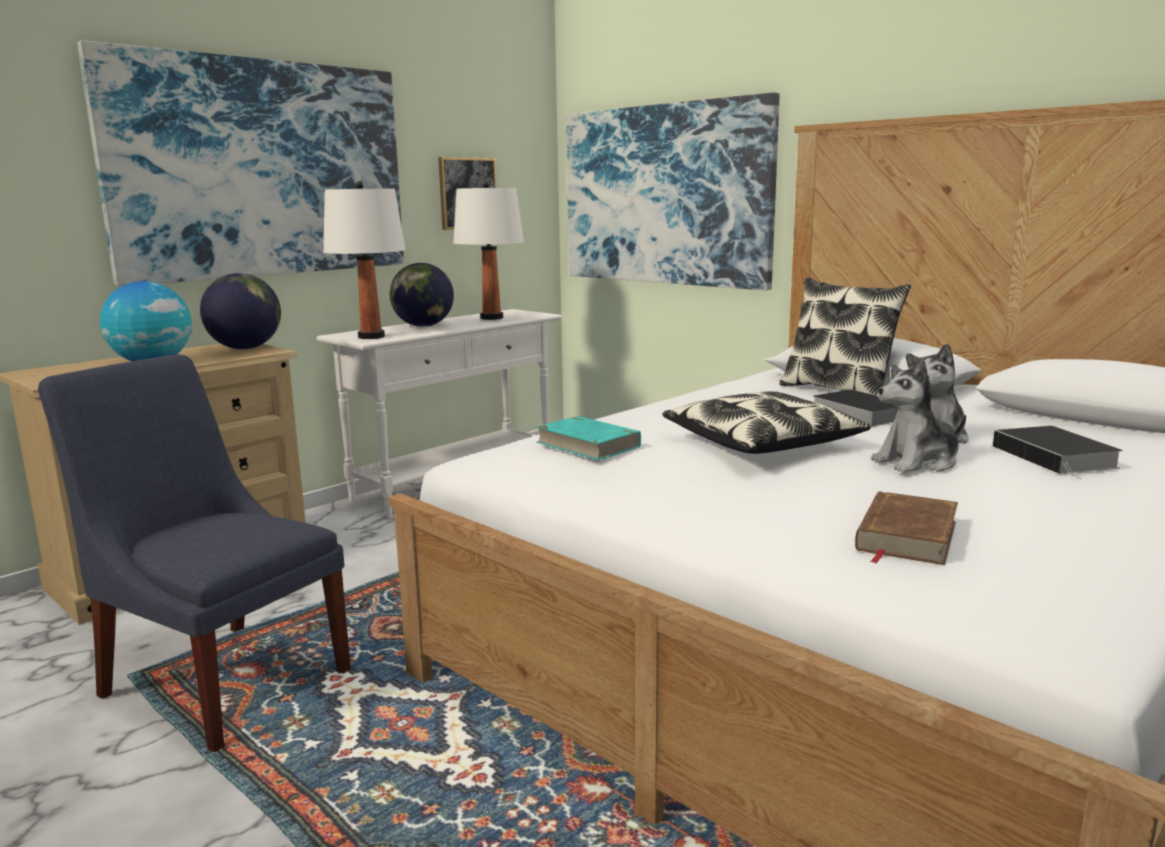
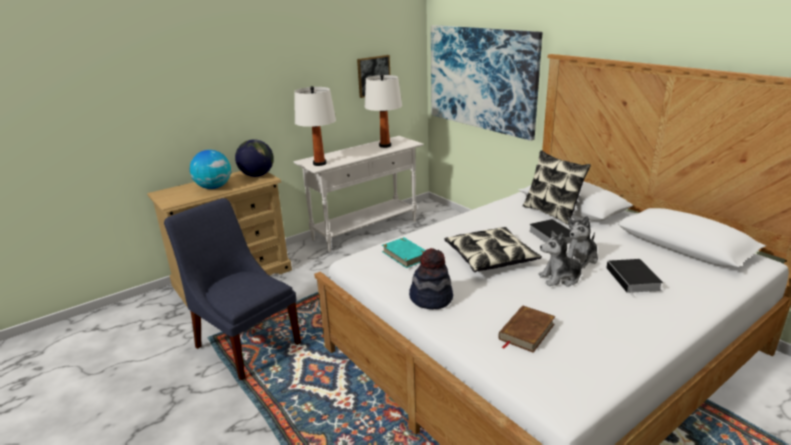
camera: 10 degrees right, 10 degrees up
picture [77,40,404,286] -> none
globe [390,263,454,327] -> none
none -> hat [409,248,453,309]

